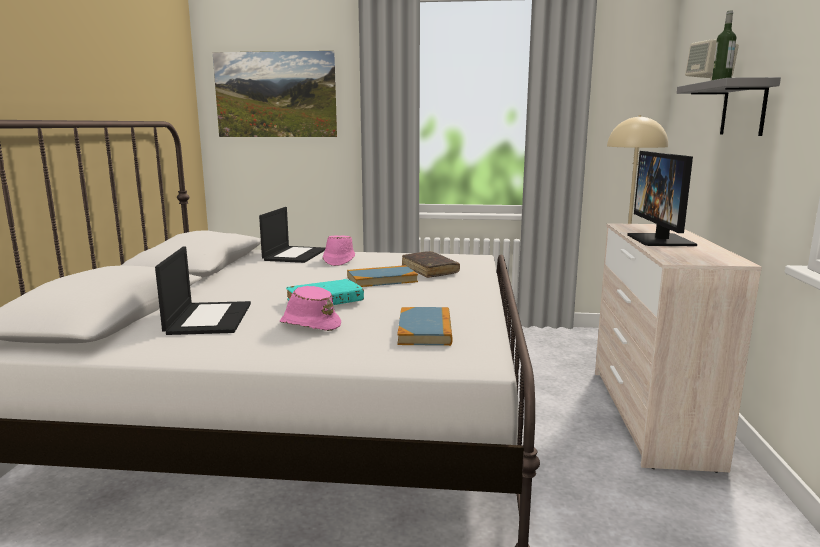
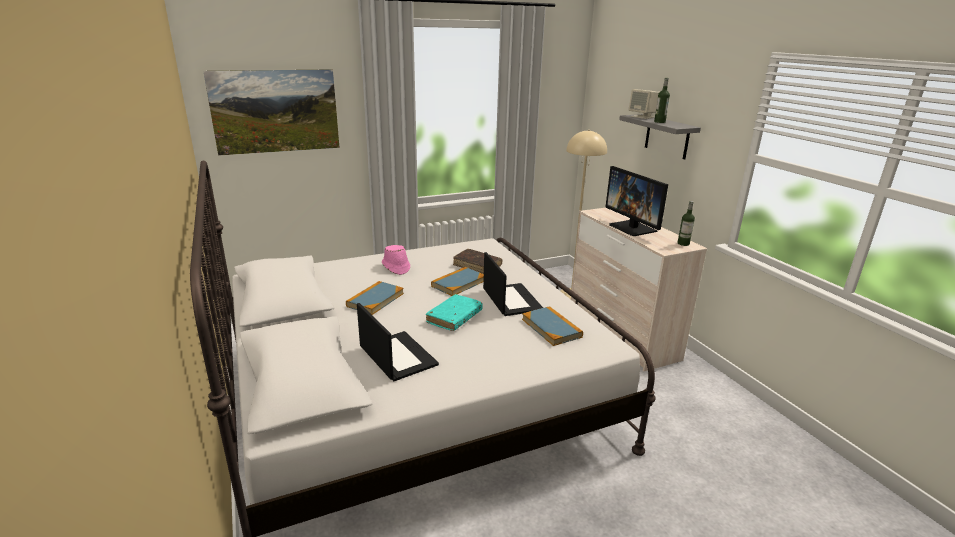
camera: 30 degrees left, 10 degrees up
laptop [259,207,325,263] -> laptop moved to [483,252,543,316]
pink hat [280,286,341,331] -> none
none -> book [346,281,404,315]
none -> bottle [677,201,695,246]

